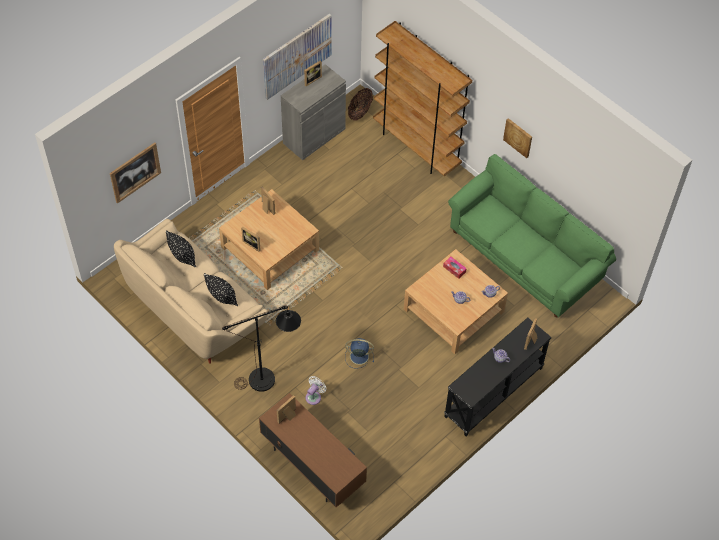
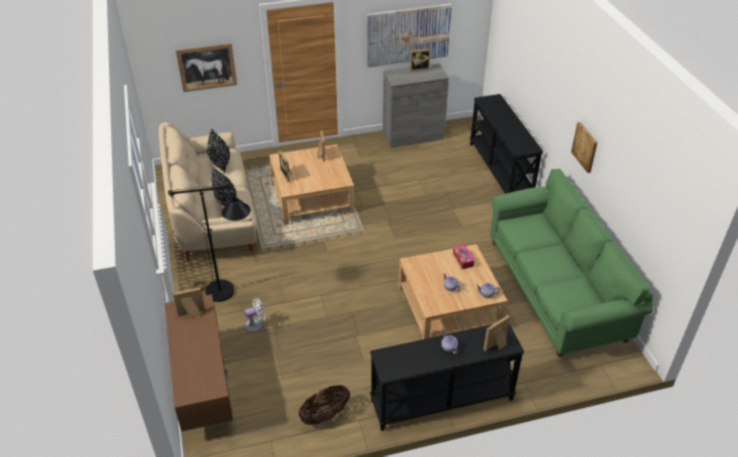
camera: 30 degrees right, 15 degrees down
blue fan [345,338,374,369] -> none
basket [348,88,373,121] -> basket moved to [299,385,350,425]
brown bookcase [373,21,472,176] -> black console table [470,94,543,194]

